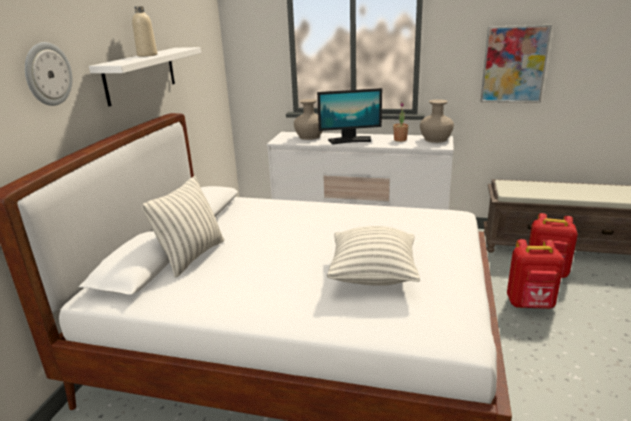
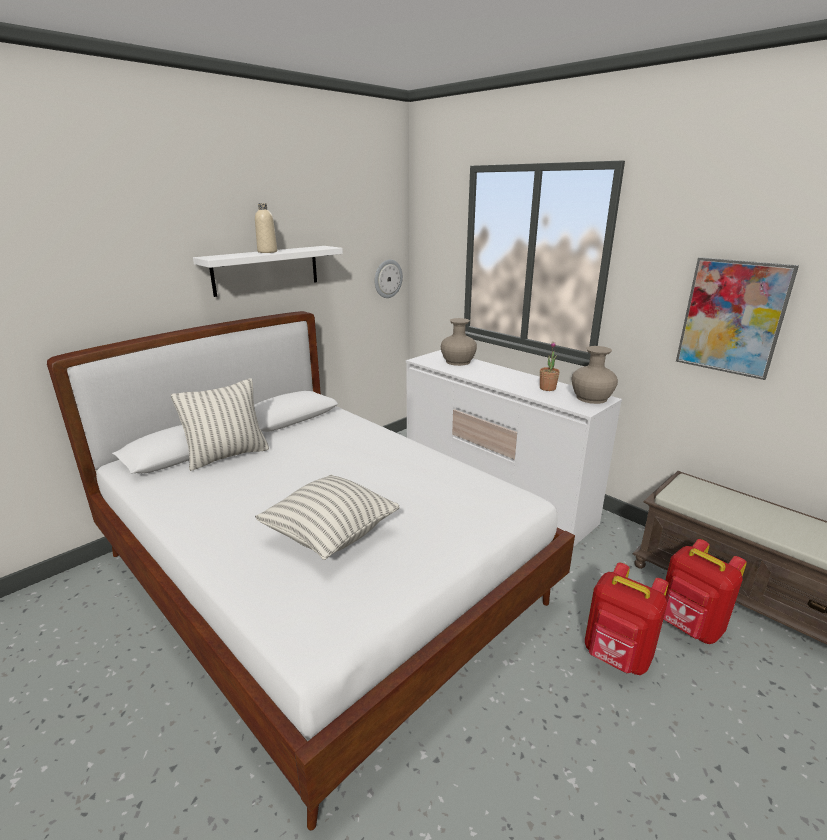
camera: 30 degrees right, 0 degrees up
wall clock [25,42,73,106] -> wall clock moved to [375,259,403,298]
monitor [317,88,382,144] -> none

